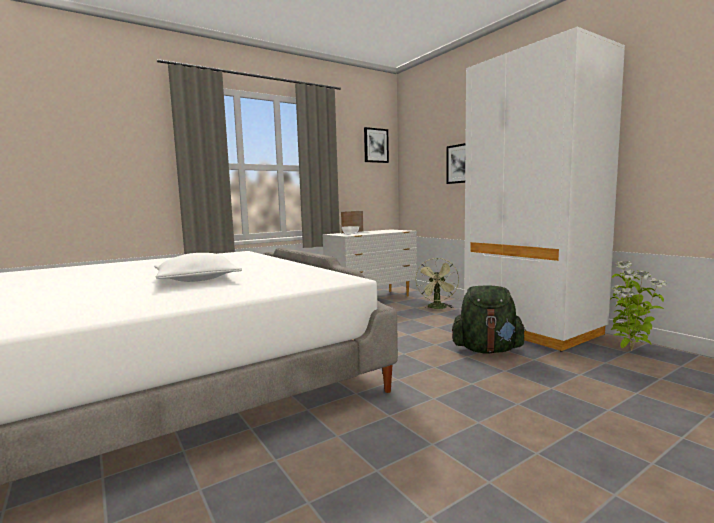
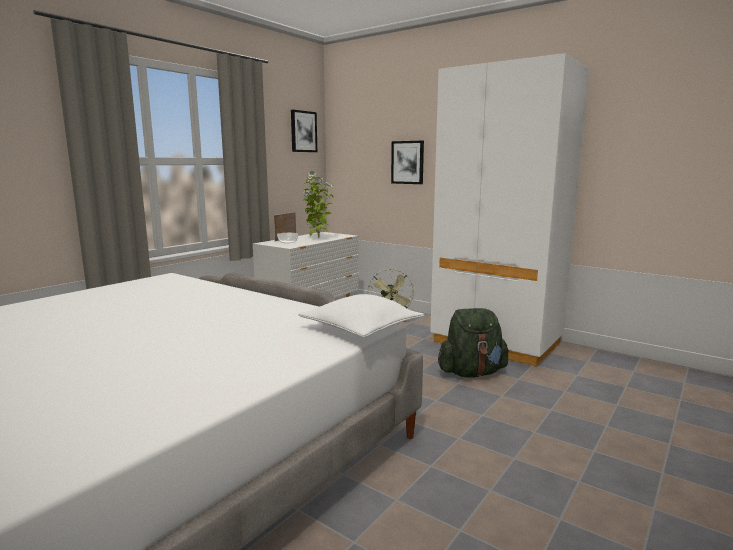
camera: 20 degrees left, 5 degrees up
white pillow [154,253,242,282] -> white pillow moved to [298,294,425,337]
potted plant [610,261,666,351] -> potted plant moved to [302,171,333,238]

